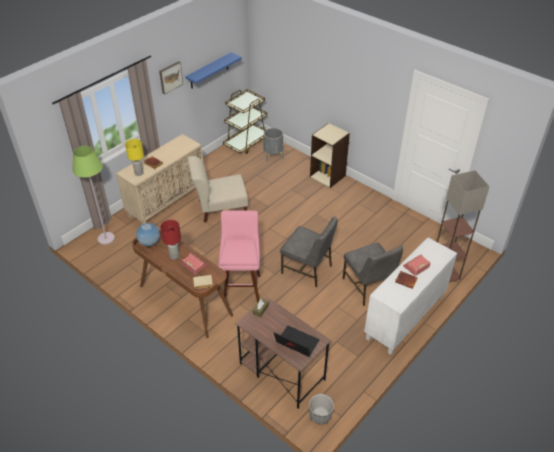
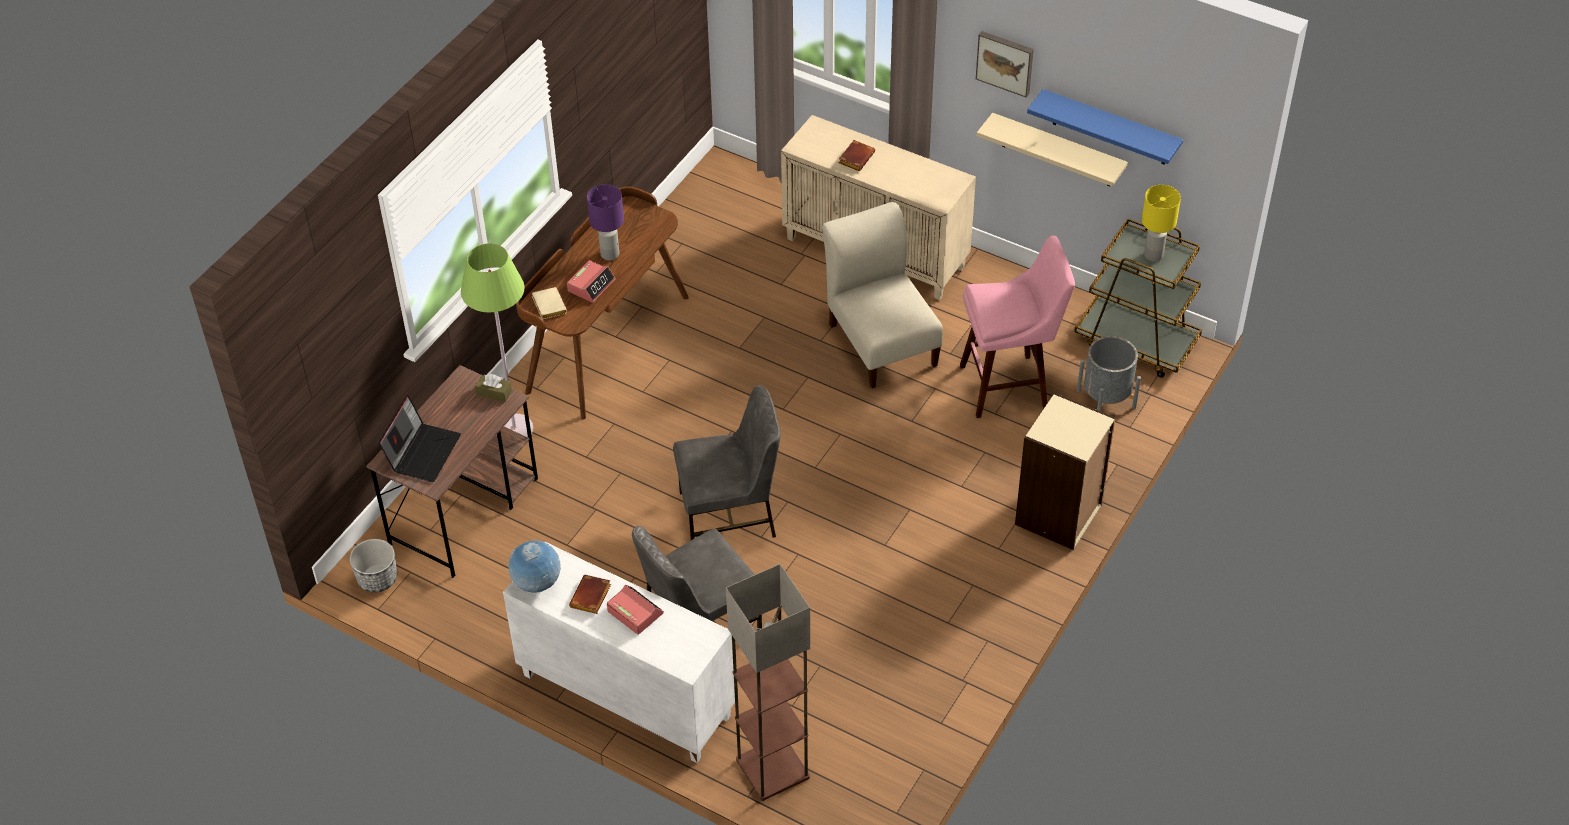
camera: 80 degrees right, 5 degrees up
green floor lamp [72,146,115,245] -> green floor lamp moved to [461,243,533,437]
yellow table lamp [125,139,144,176] -> yellow table lamp moved to [1142,185,1181,262]
globe [136,223,160,246] -> globe moved to [508,541,561,593]
red table lamp [160,220,181,260] -> purple table lamp [587,184,624,260]
pink stool [219,210,260,303] -> pink stool moved to [960,235,1075,418]
grey chair [280,216,338,287] -> grey chair turned 120 degrees counterclockwise [673,385,781,540]
none -> beige shelf [977,113,1128,186]

